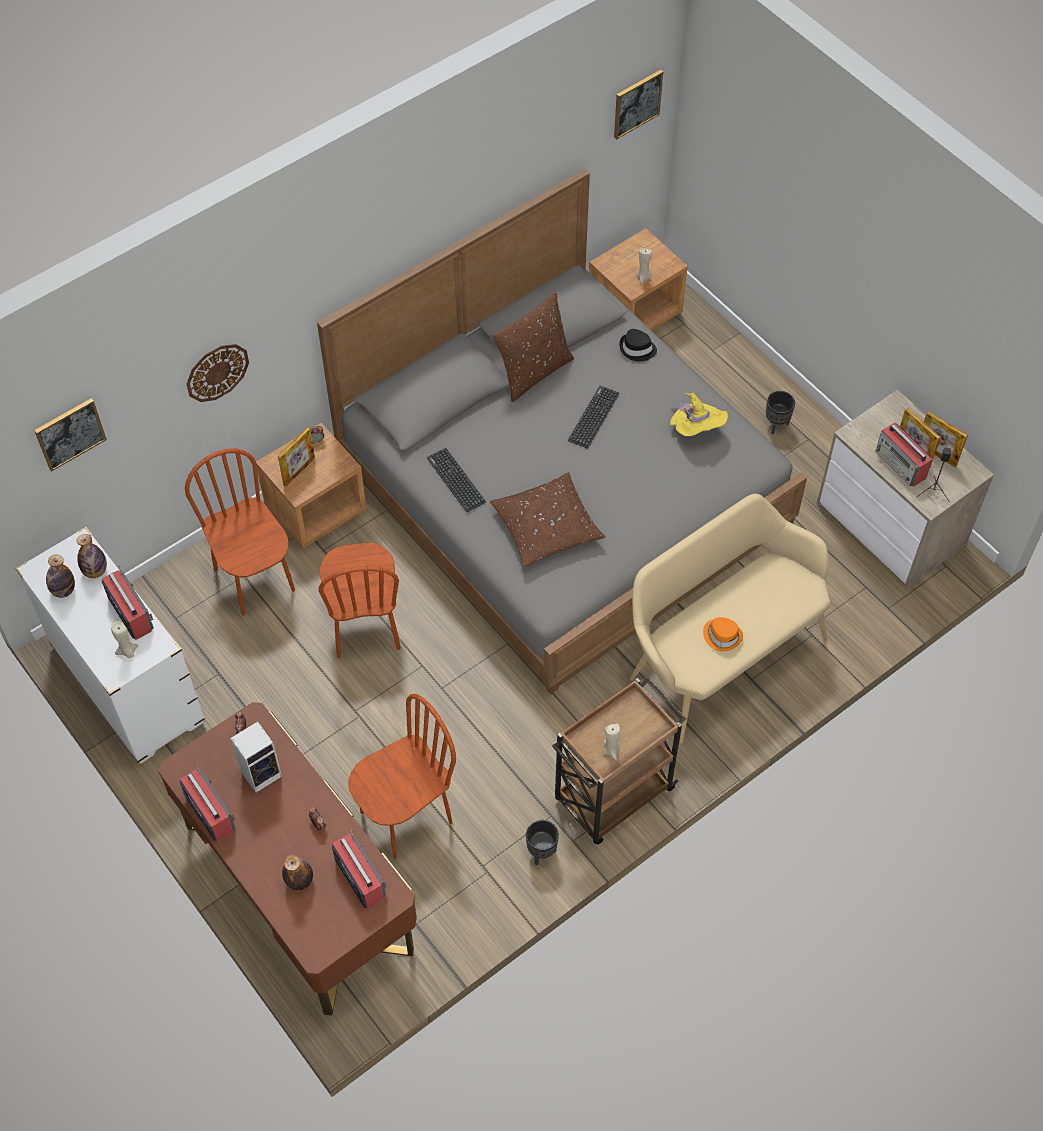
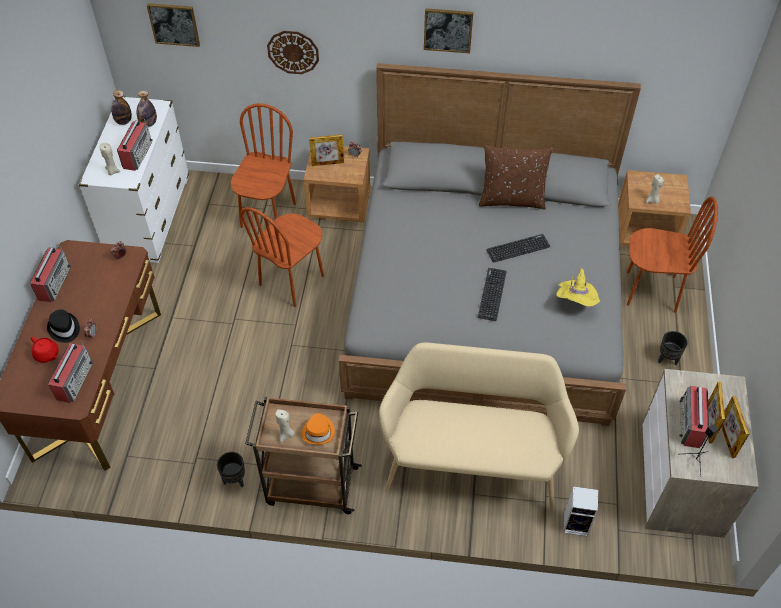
camera: 45 degrees right, 5 degrees down
speaker [230,722,282,793] -> speaker moved to [563,486,598,536]
bottle [282,854,313,890] -> red teapot [31,337,59,363]
brown chair [348,694,456,859] -> brown chair moved to [627,197,718,313]
keyboard [427,448,486,512] -> keyboard moved to [478,268,507,321]
brown pillow [490,472,605,567] -> none
picture [614,70,663,139] -> picture moved to [424,8,473,53]
black hat [619,329,657,361] -> black hat moved to [47,310,80,343]
orange hat [703,617,743,651] -> orange hat moved to [302,413,335,445]

